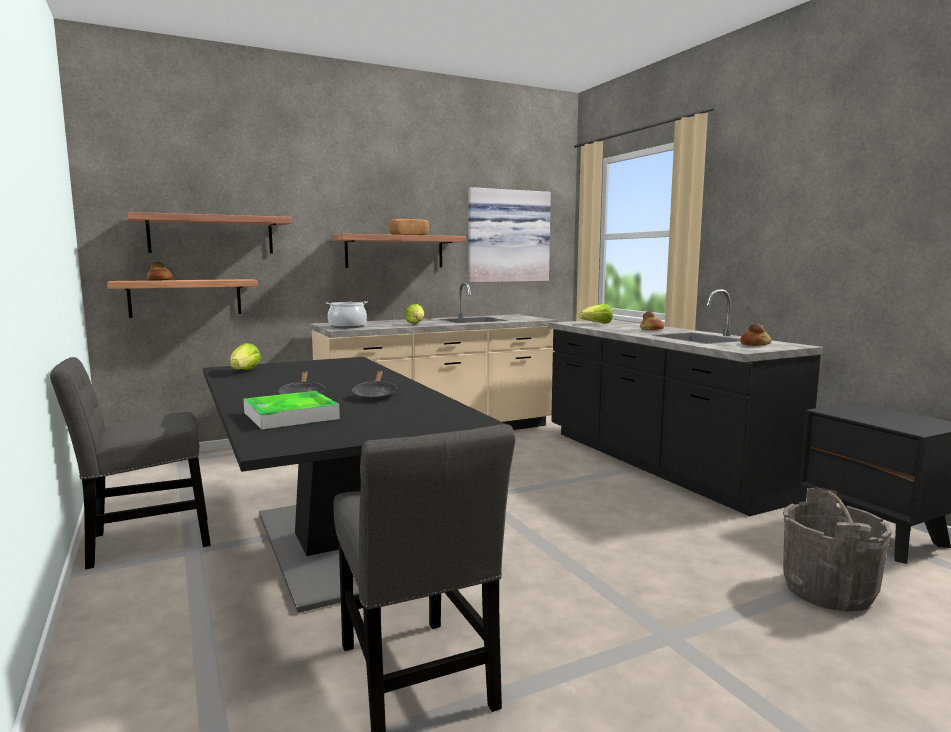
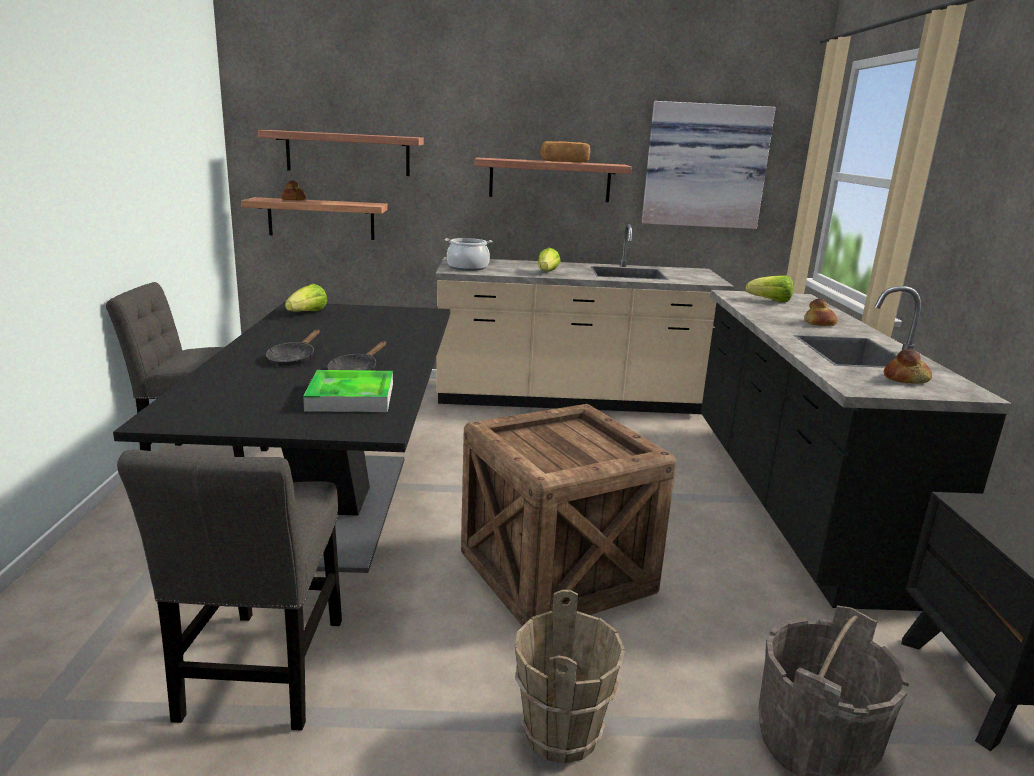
camera: 25 degrees right, 10 degrees up
tray [243,391,340,430] -> tray moved to [303,370,393,412]
none -> crate [461,404,676,626]
none -> brown bucket [515,590,625,764]

